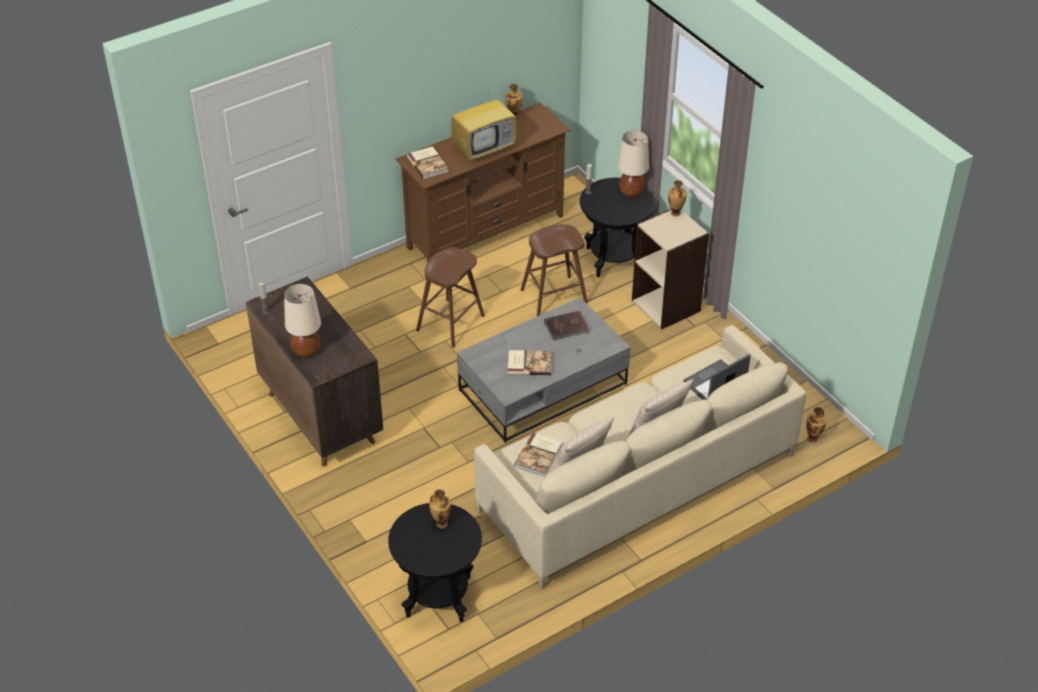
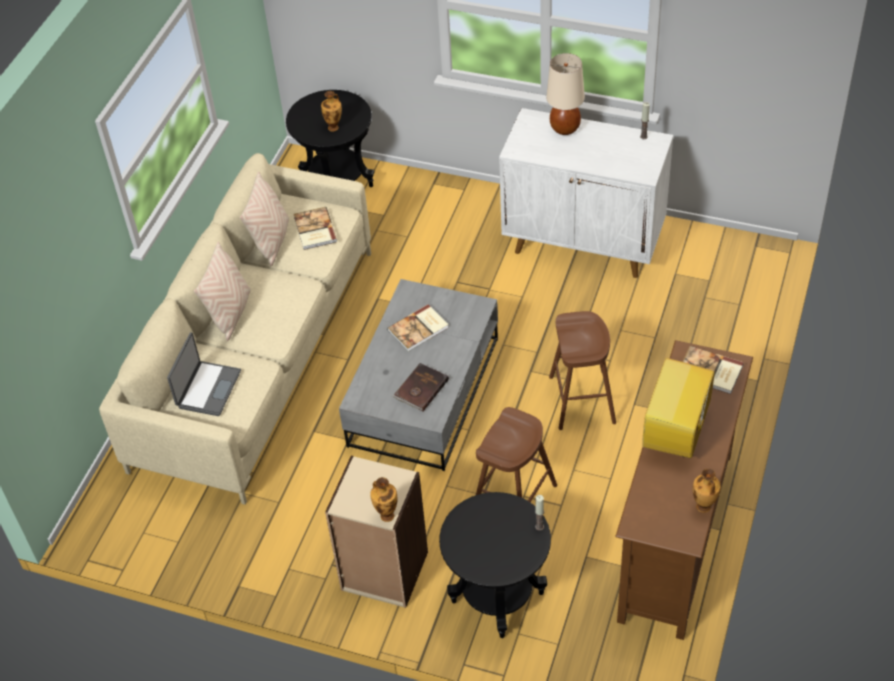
camera: 145 degrees right, 5 degrees up
brown cabinet [246,277,383,467] -> white cabinet [499,108,673,278]
beige table lamp [618,130,649,197] -> none
vase [806,407,826,443] -> none

